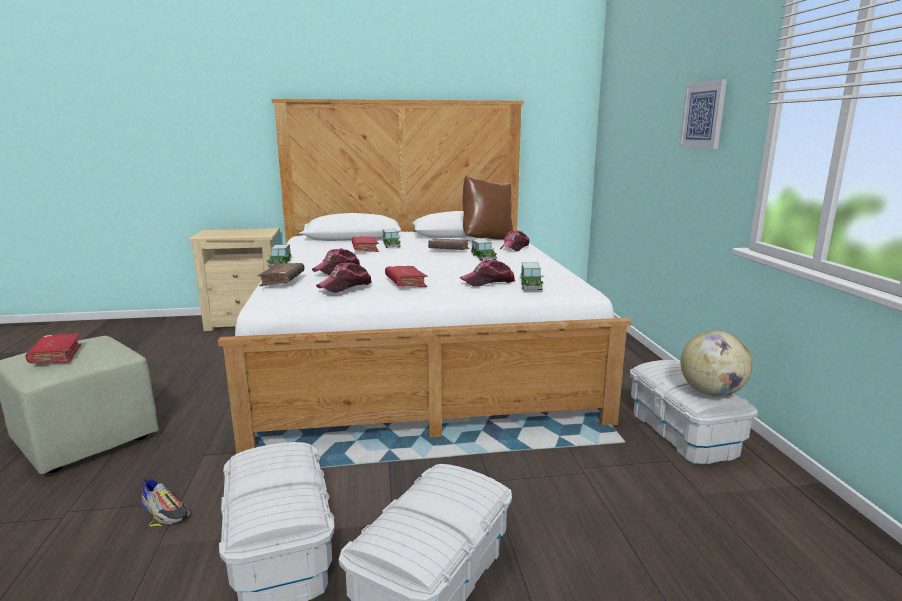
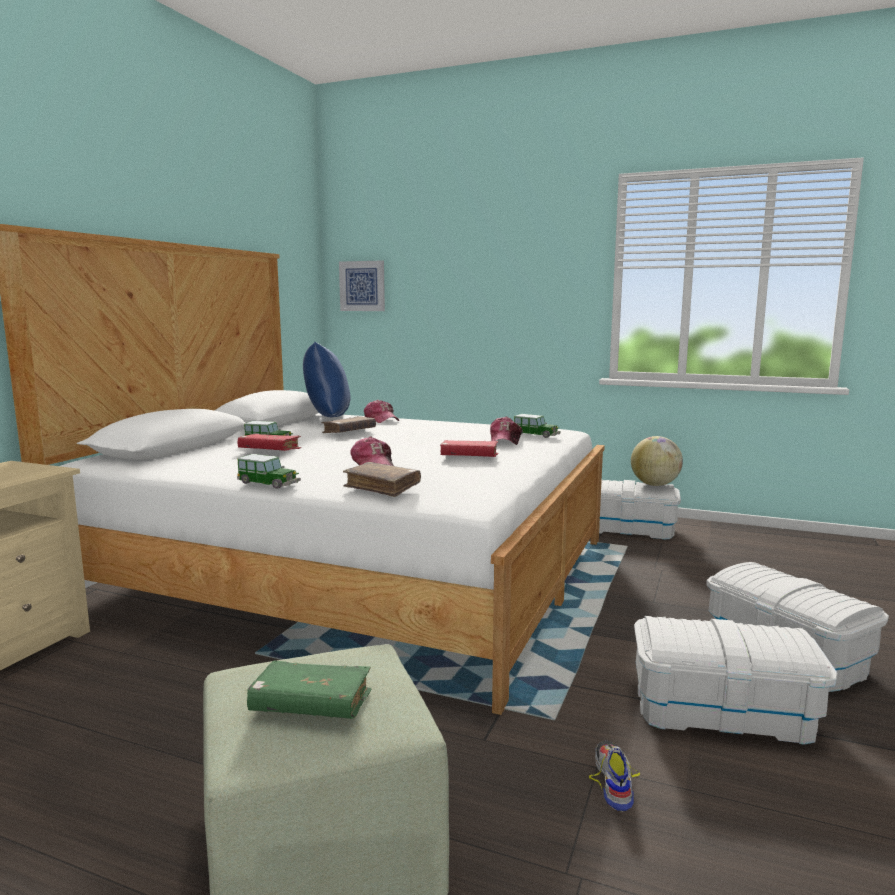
camera: 60 degrees left, 5 degrees down
red book [25,333,81,364] -> green book [247,660,372,719]
shoe [141,478,189,526] -> shoe turned 60 degrees counterclockwise [589,741,640,811]
cap [316,262,372,293] -> none
brown pillow [462,175,513,239] -> blue pillow [303,342,351,417]
toy car [471,239,497,261] -> none
picture [679,79,727,149] -> picture moved to [339,261,385,311]

